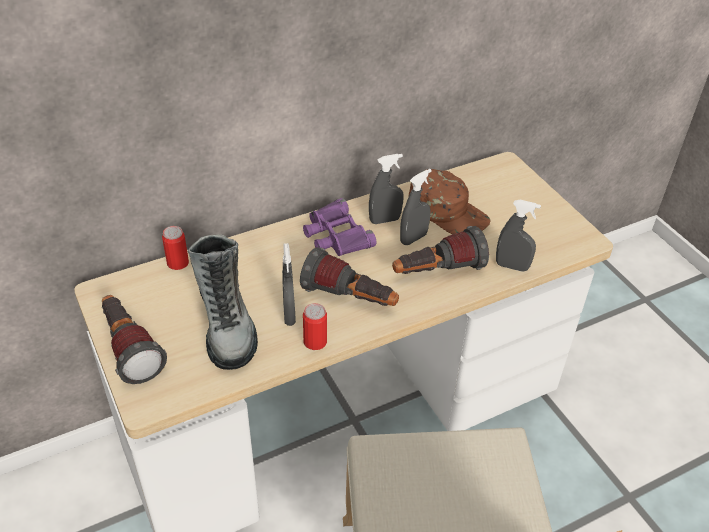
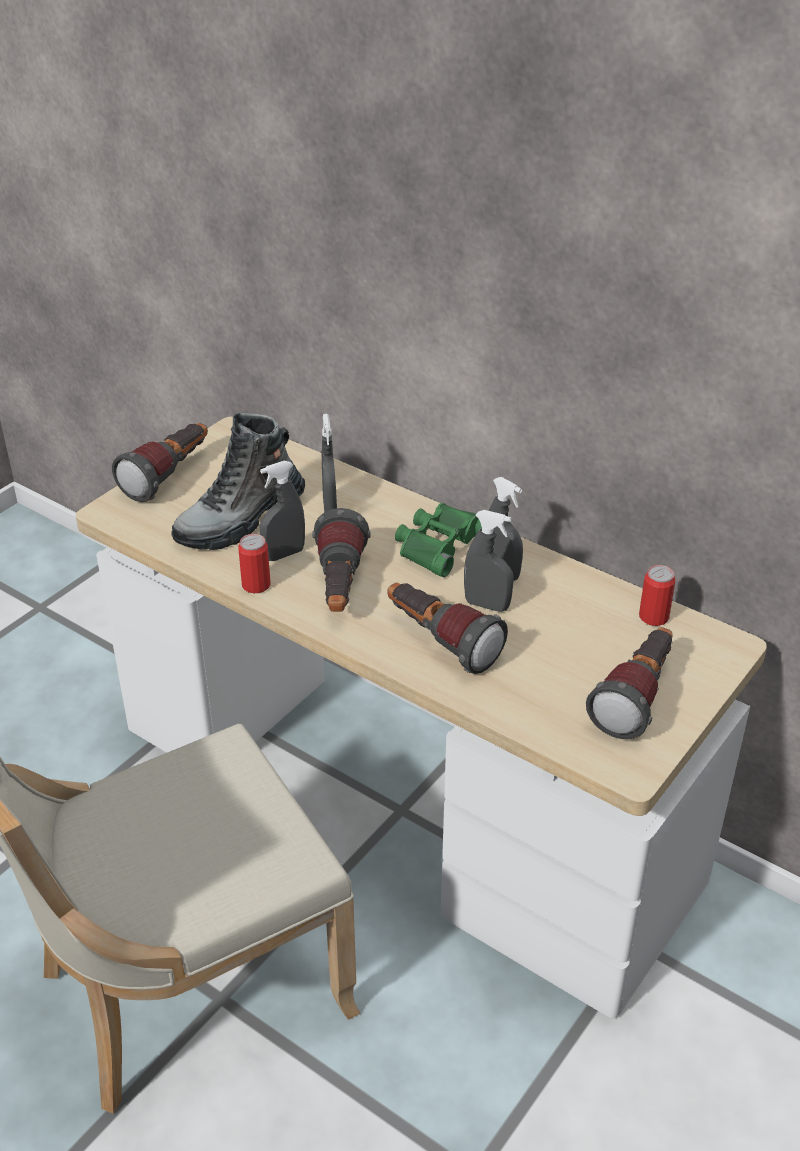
camera: 65 degrees right, 5 degrees down
can [162,226,189,270] -> can moved to [639,565,675,626]
purple binoculars [303,198,377,256] -> green binoculars [395,503,482,577]
brown cap [408,169,491,234] -> none
grey spray bottle [496,200,541,272] -> grey spray bottle moved to [322,414,337,512]
none -> flashlight [586,627,673,739]

